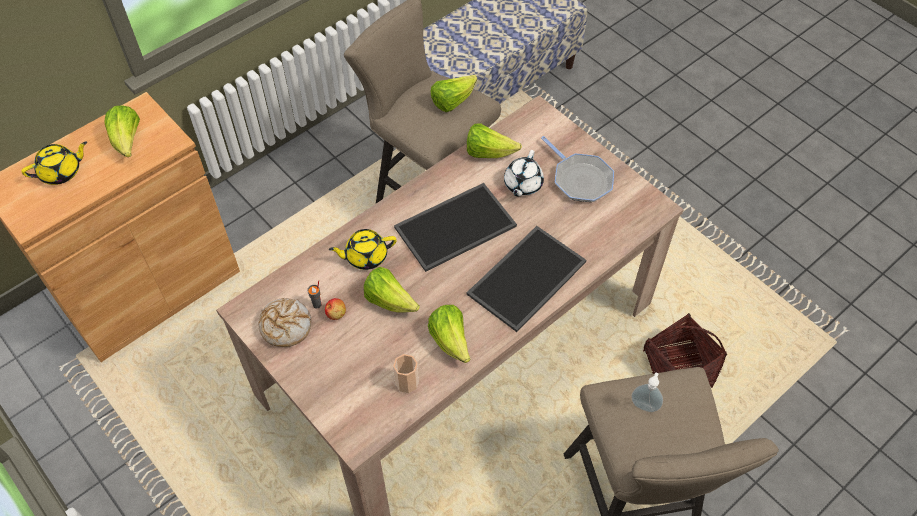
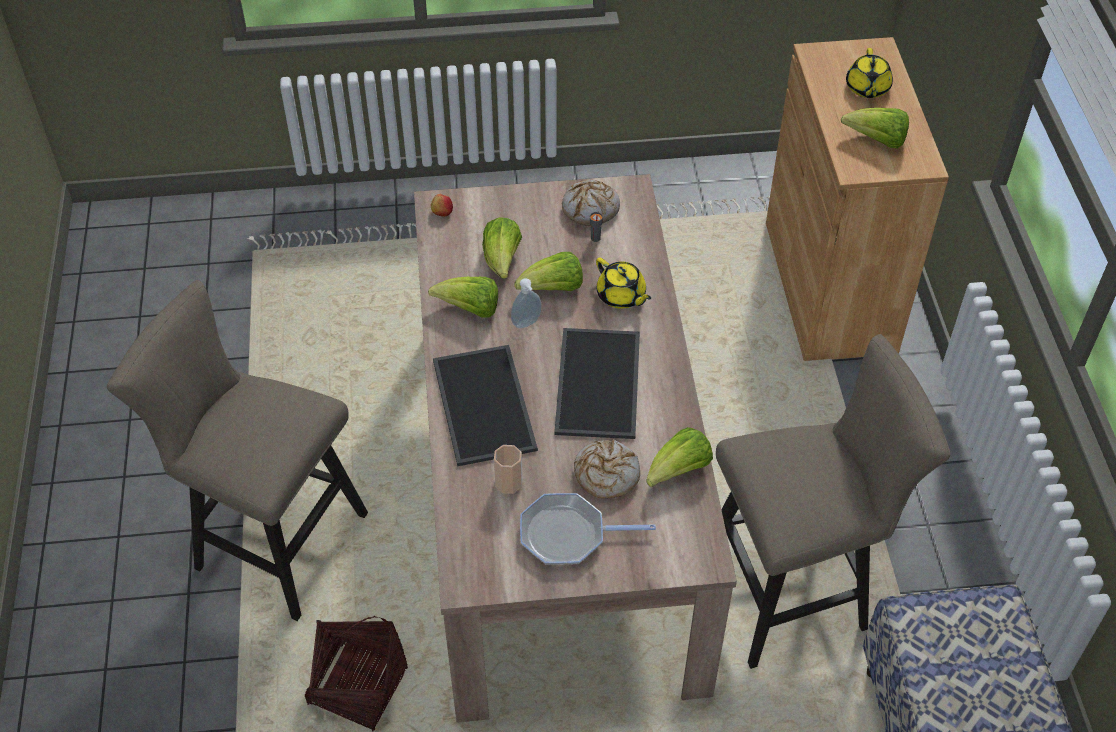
camera: 125 degrees right, 5 degrees down
apple [325,298,346,320] -> apple moved to [431,194,453,217]
yellow teapot [329,229,397,270] -> yellow teapot turned 120 degrees clockwise [596,258,651,309]
cup [393,354,419,393] -> cup moved to [494,445,522,494]
lettuce [431,75,477,112] -> lettuce moved to [482,217,522,279]
white teapot [504,150,544,197] -> bread [574,439,640,498]
soap dispenser [631,372,663,412] -> soap dispenser moved to [511,278,541,329]

